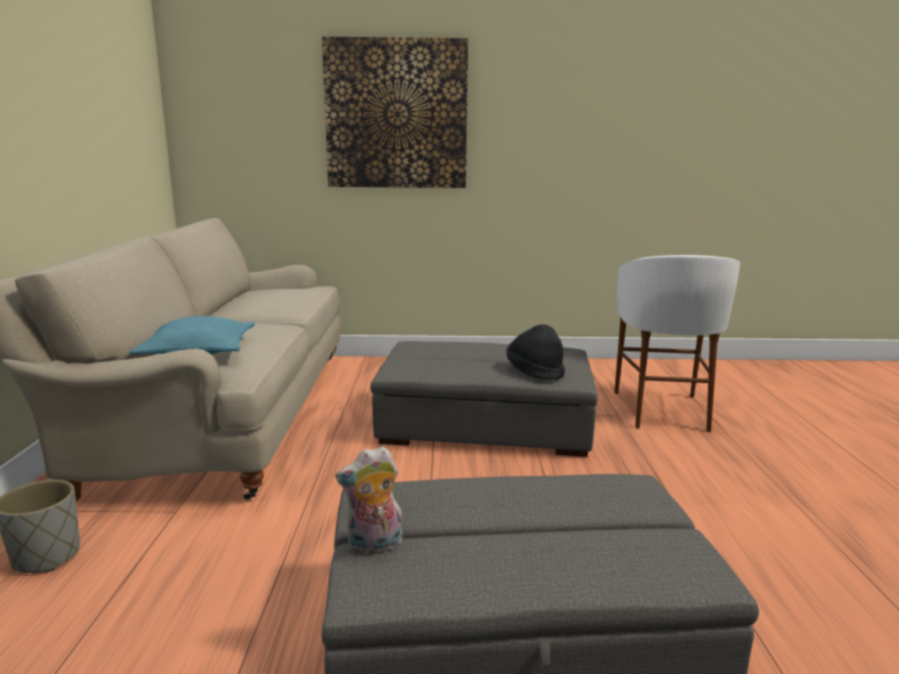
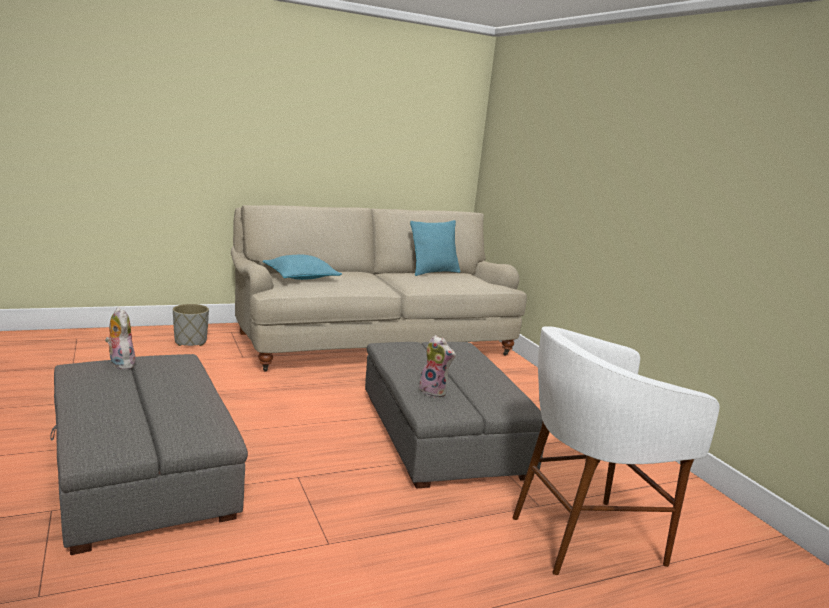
camera: 65 degrees right, 0 degrees up
picture [322,37,468,188] -> none
black hat [506,324,565,380] -> plush toy [419,335,456,398]
none -> turquoise pillow [410,220,461,276]

